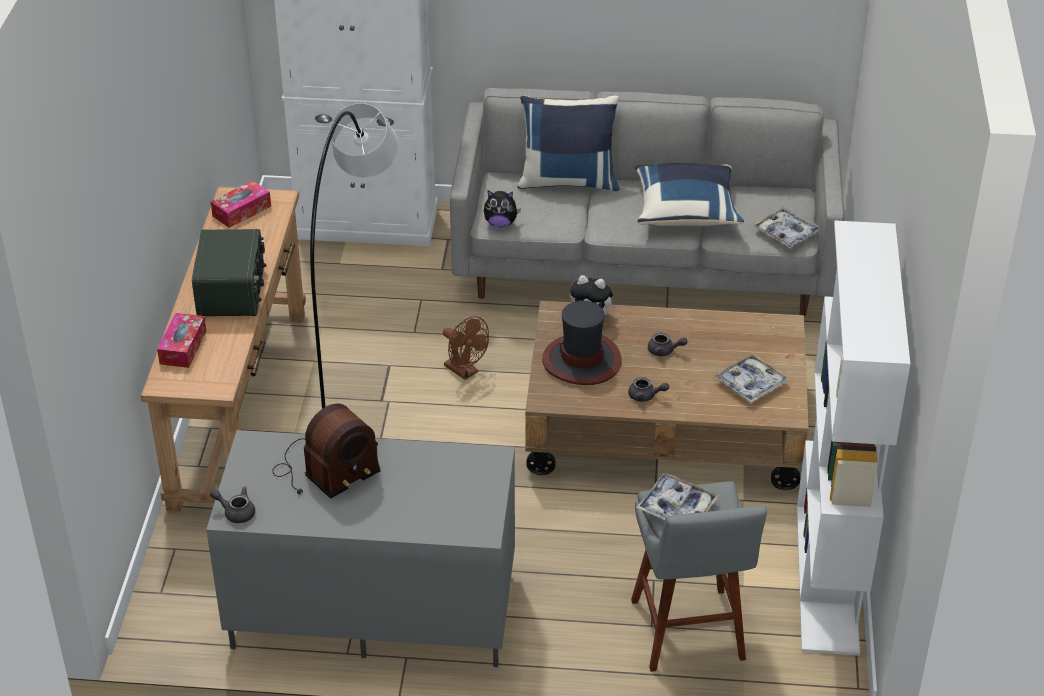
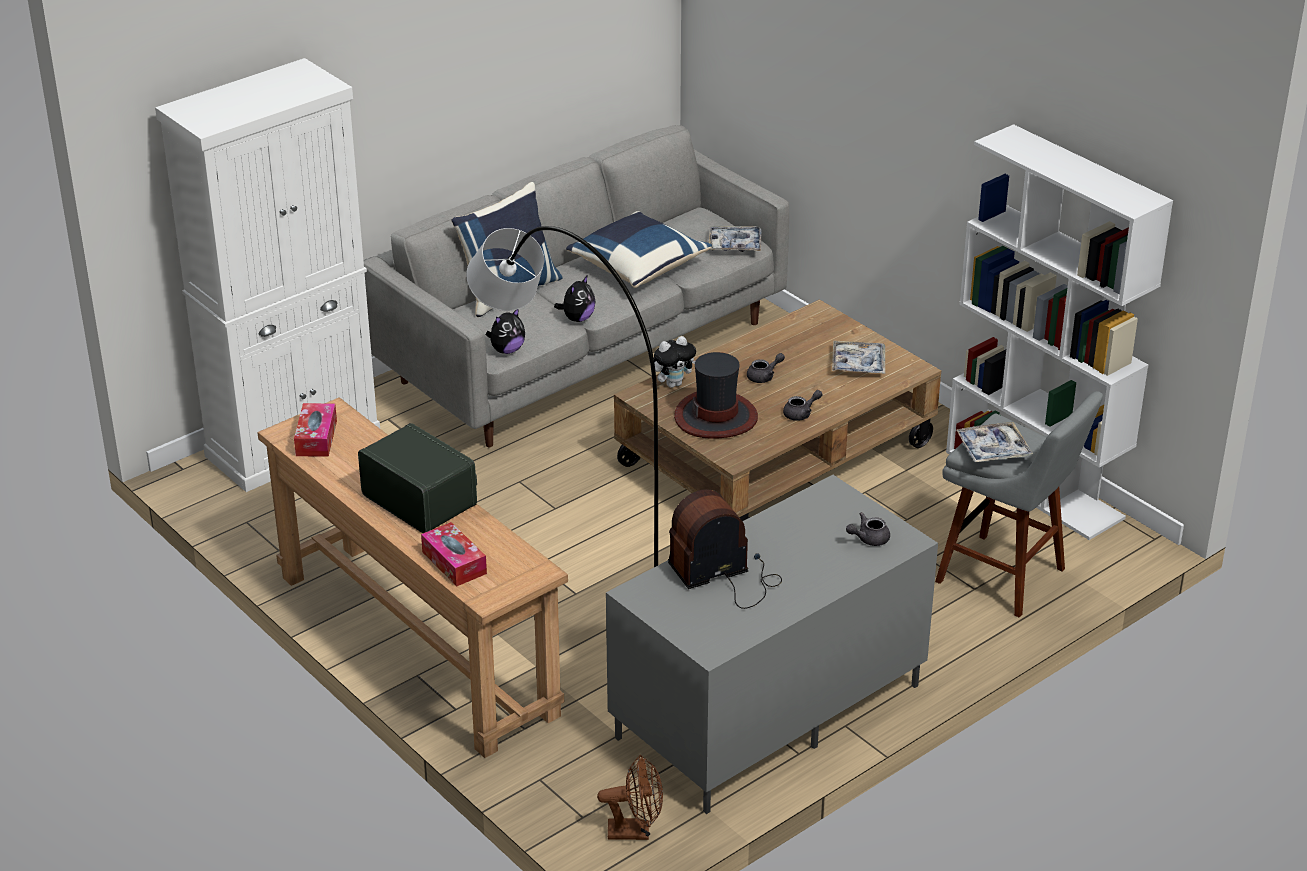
camera: 45 degrees left, 5 degrees down
grey teapot [210,487,255,523] -> grey teapot moved to [846,512,890,546]
radio [272,403,381,499] -> radio turned 120 degrees counterclockwise [668,489,782,609]
brown fan [443,316,489,380] -> brown fan moved to [597,755,663,840]
none -> plush toy [554,275,595,322]

